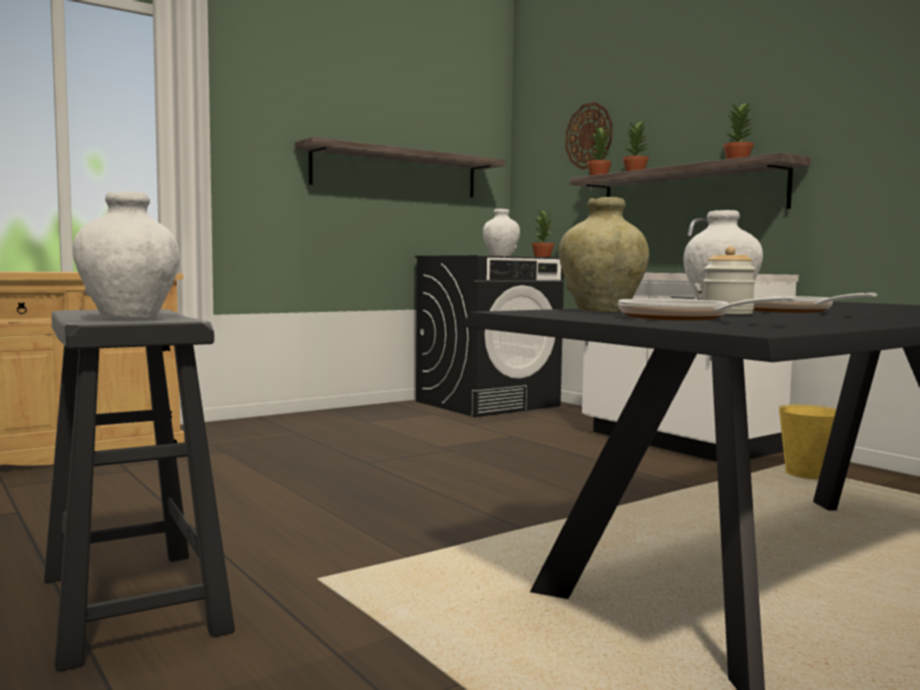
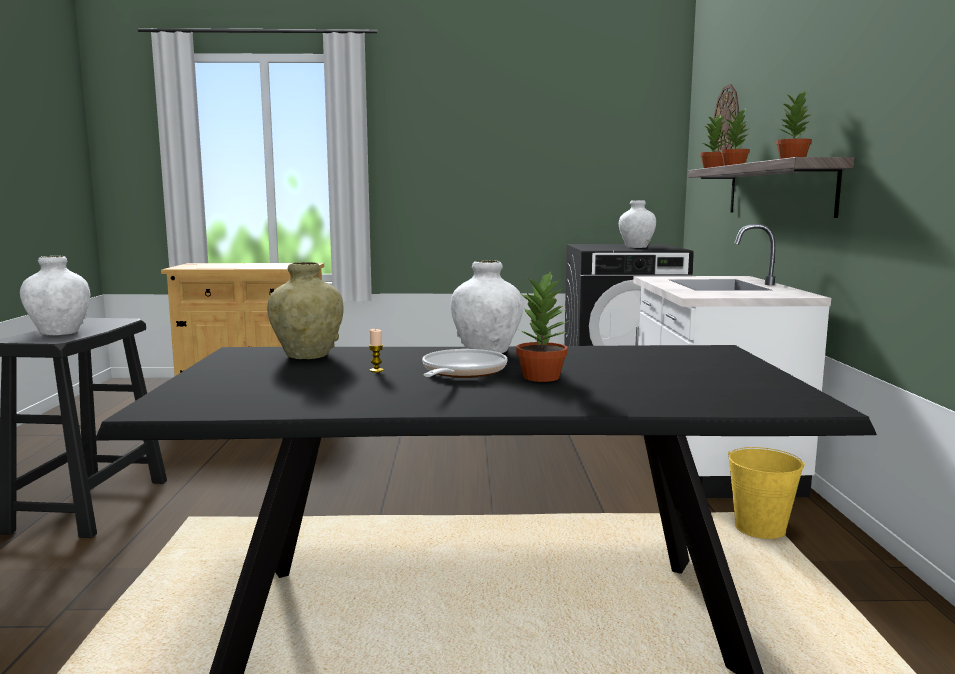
camera: 35 degrees right, 5 degrees up
shelf [295,137,505,198] -> none
potted plant [532,211,555,257] -> potted plant moved to [516,271,569,382]
frying pan [618,296,798,321] -> none
jar [703,246,756,314] -> candle [369,329,384,372]

